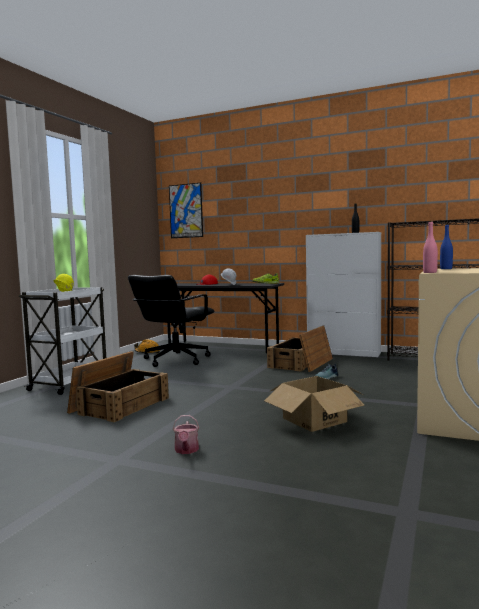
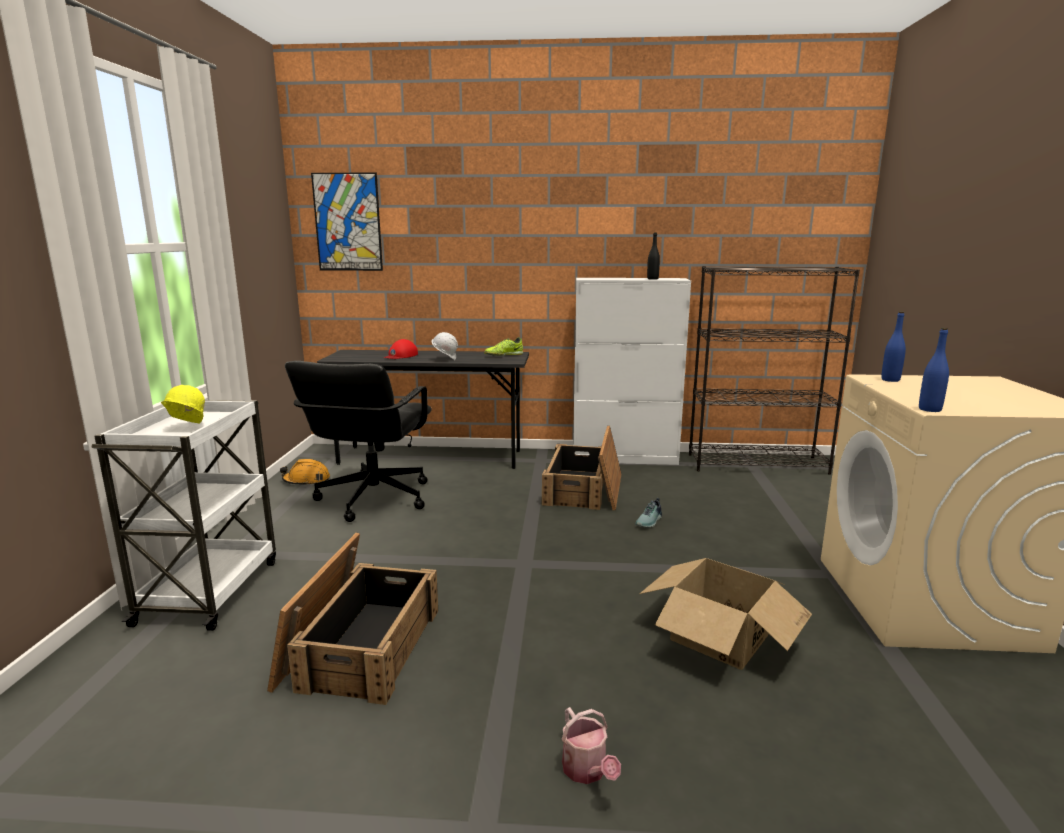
camera: 20 degrees left, 10 degrees up
pink bottle [423,221,438,273] -> blue bottle [919,328,949,412]

